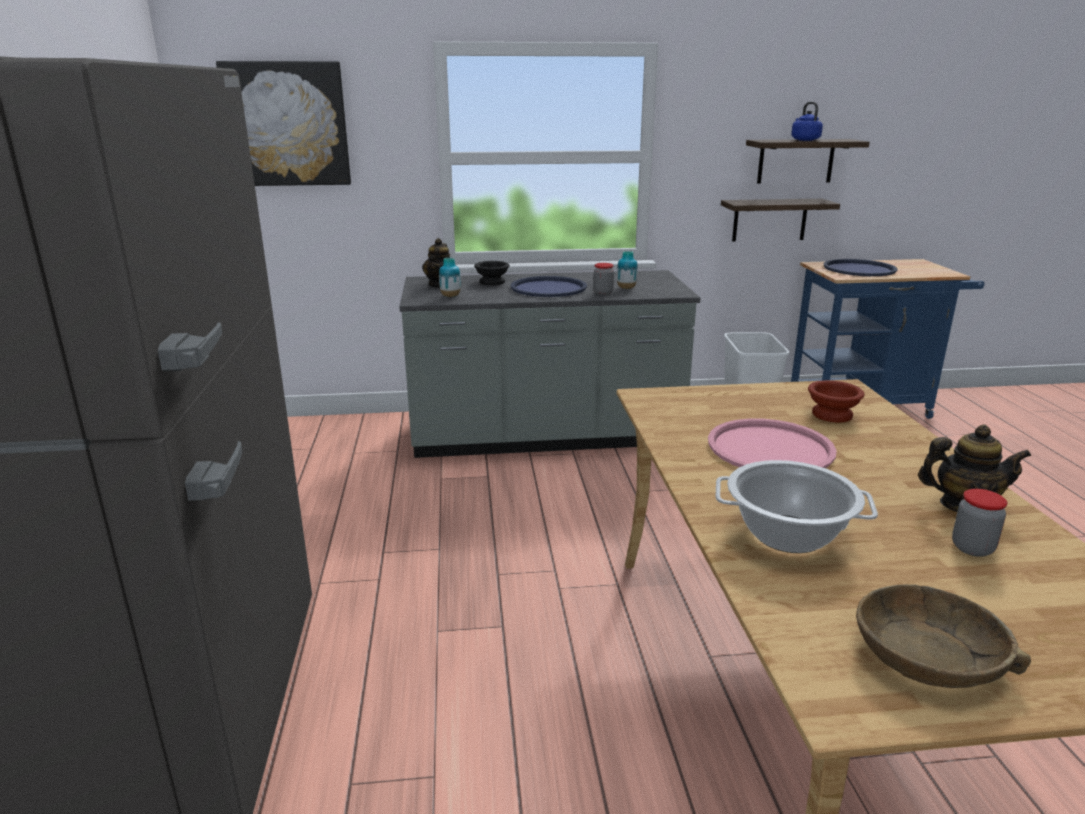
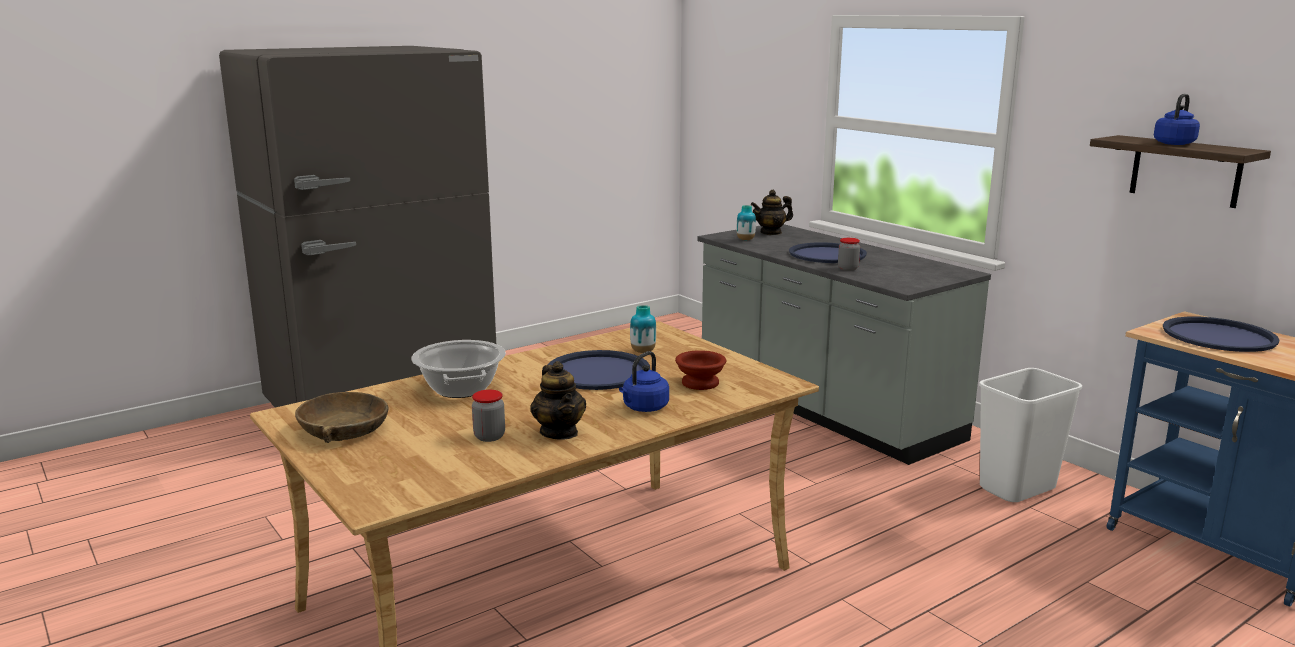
camera: 60 degrees right, 5 degrees down
picture [216,61,351,186] -> none
black bowl [474,261,509,285] -> none
vase [617,251,638,289] -> vase moved to [630,305,656,353]
pink tray [708,418,837,468] -> blue tray [547,350,650,390]
shelf [721,199,840,241] -> none
none -> blue kettle [619,351,669,412]

